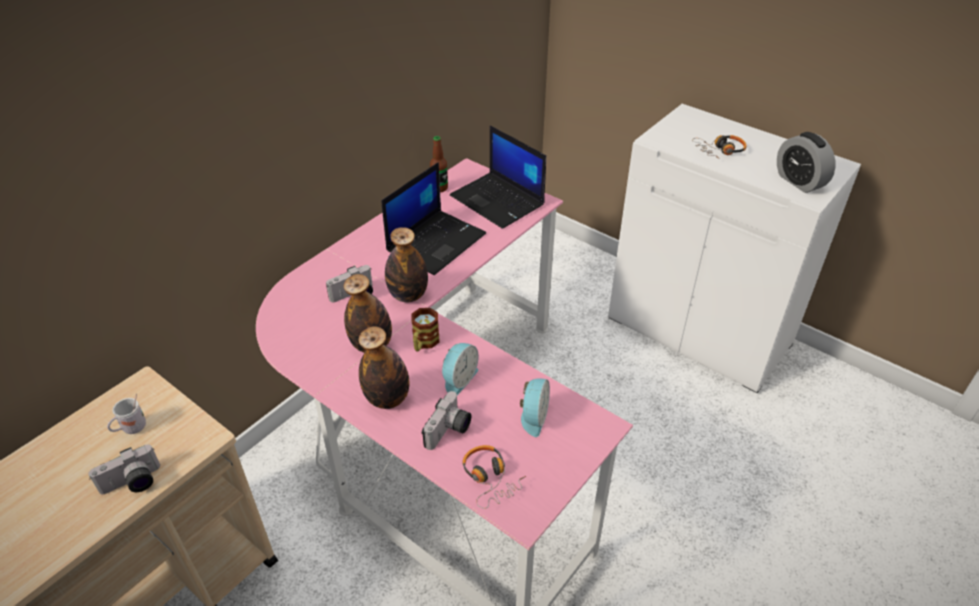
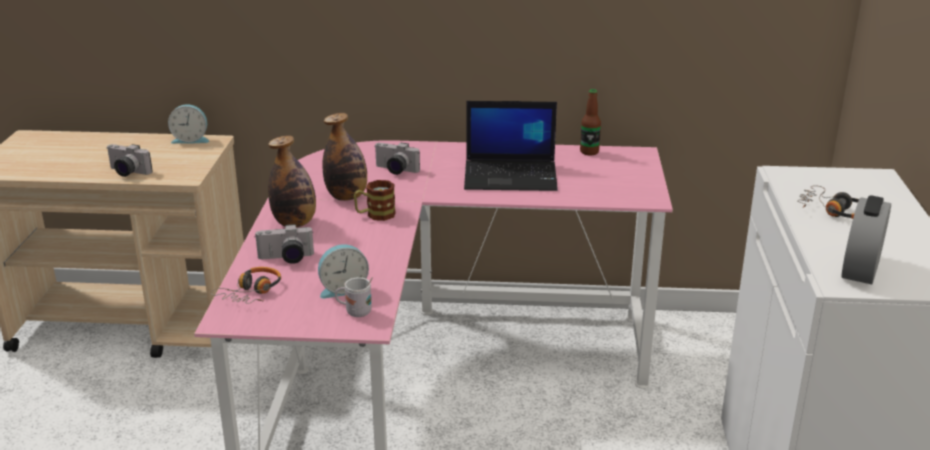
camera: 55 degrees right, 15 degrees down
white mug [107,394,146,434] -> white mug moved to [335,277,373,317]
bottle [385,227,428,302] -> none
alarm clock [442,343,479,395] -> alarm clock moved to [168,104,209,144]
laptop [450,126,546,229] -> none

